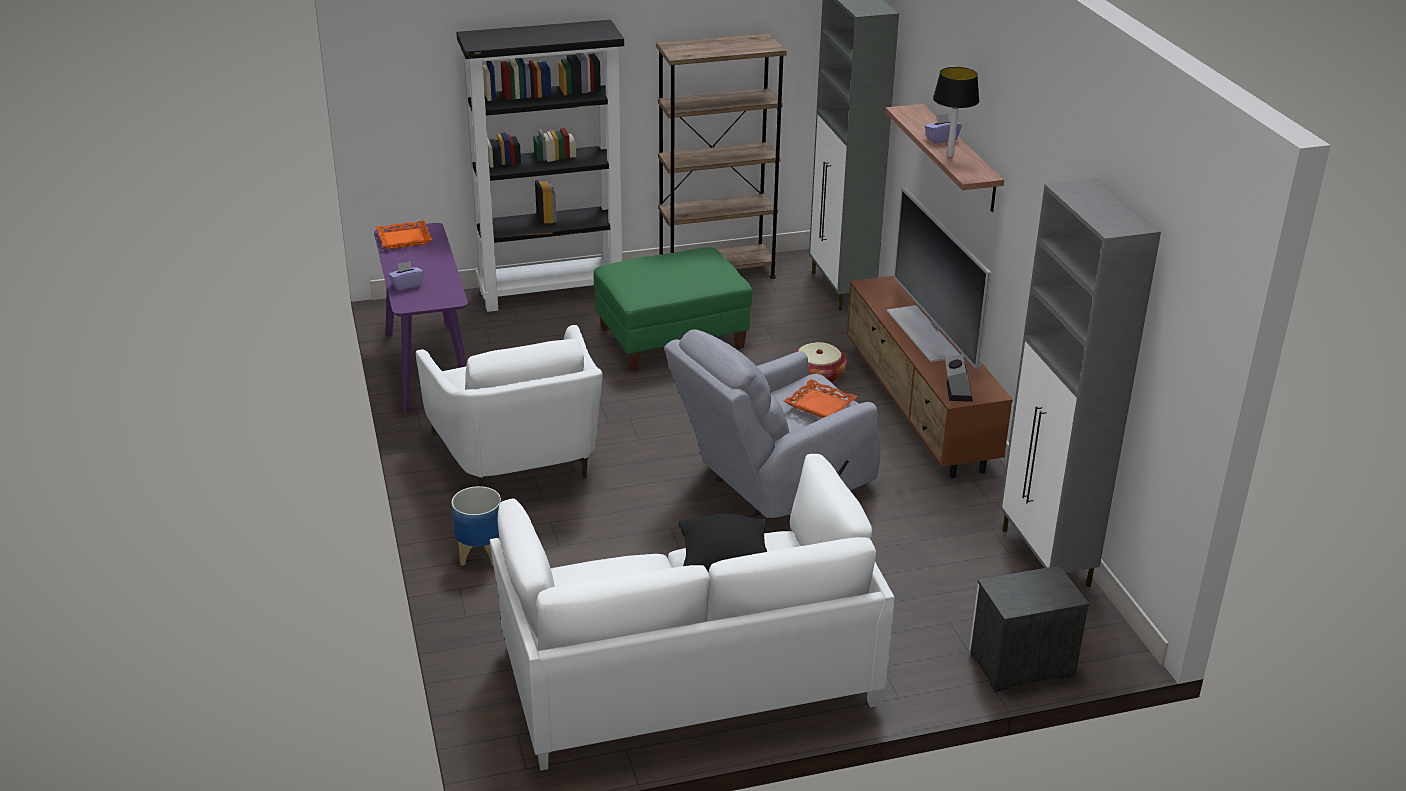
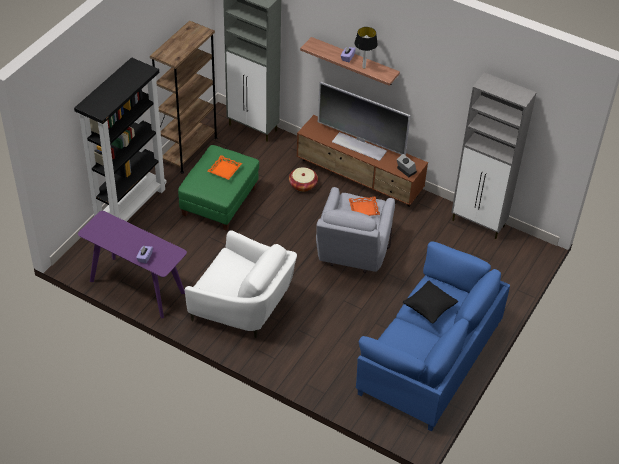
camera: 45 degrees left, 15 degrees up
orange tray [376,220,433,249] -> orange tray moved to [208,155,242,180]
planter [451,486,501,567] -> none
white sofa [490,454,895,770] -> blue sofa [356,241,510,432]
nightstand [969,565,1089,692] -> none

